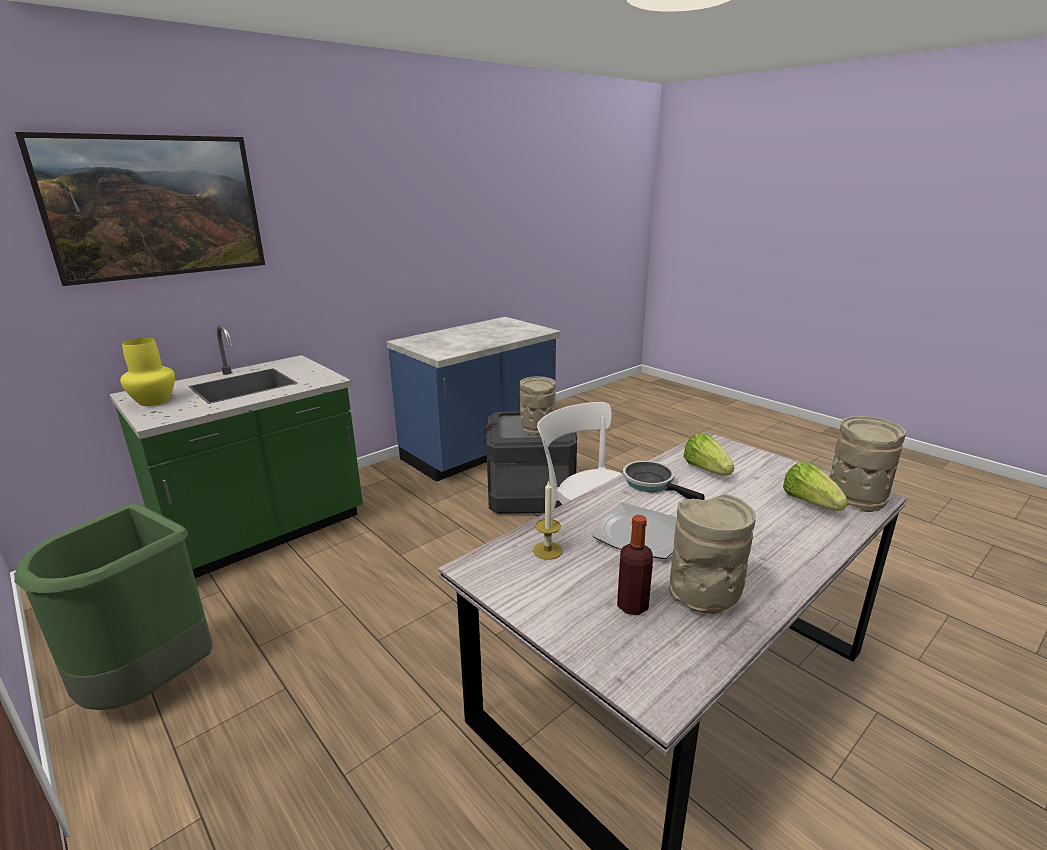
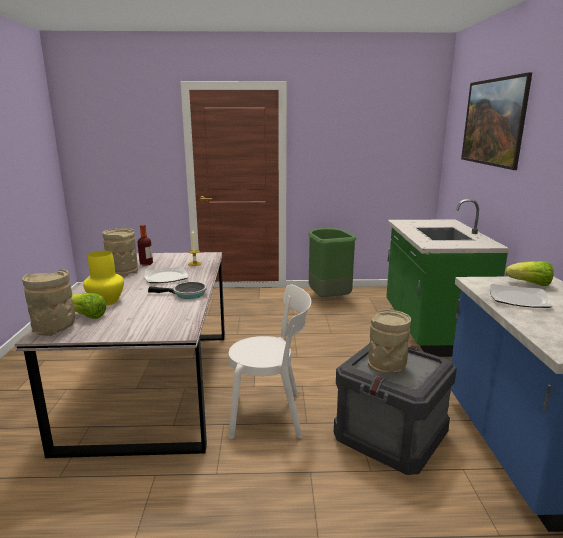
camera: 130 degrees right, 5 degrees down
yellow vase [120,338,175,406] -> yellow vase moved to [83,251,124,306]
lettuce [683,434,734,476] -> lettuce moved to [505,261,554,286]
none -> plate [490,284,552,308]

